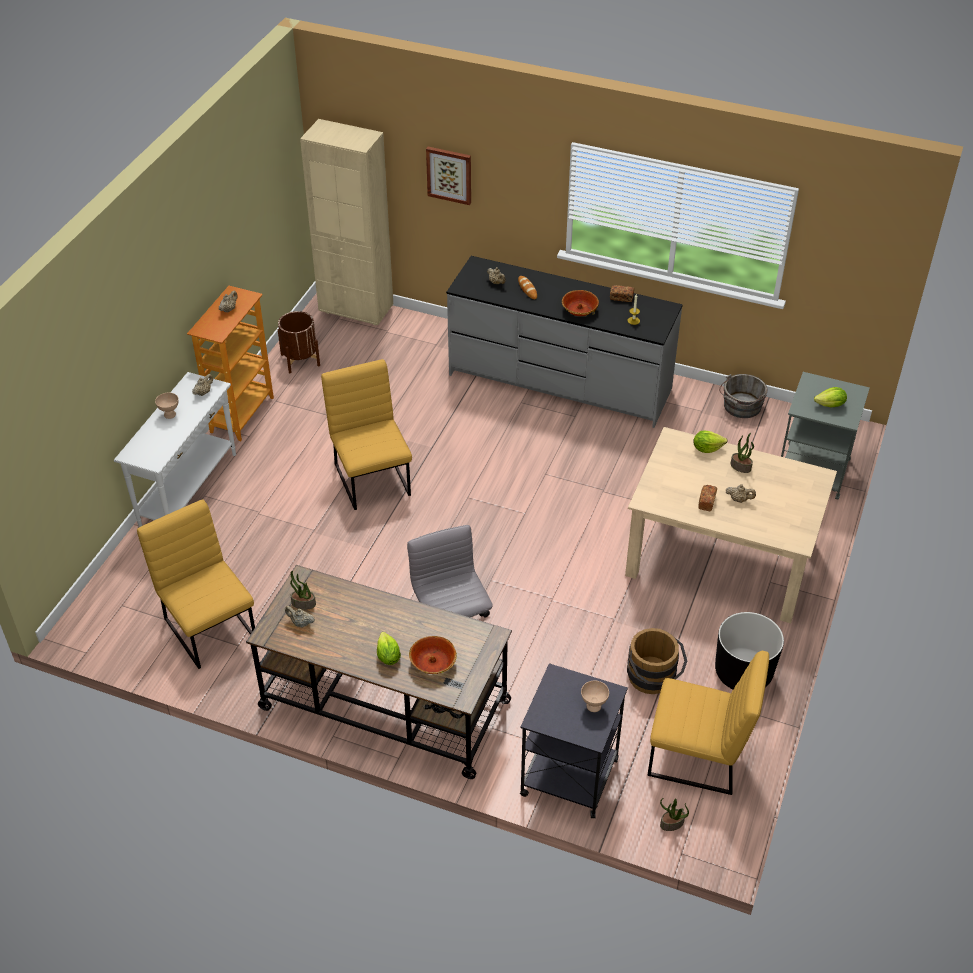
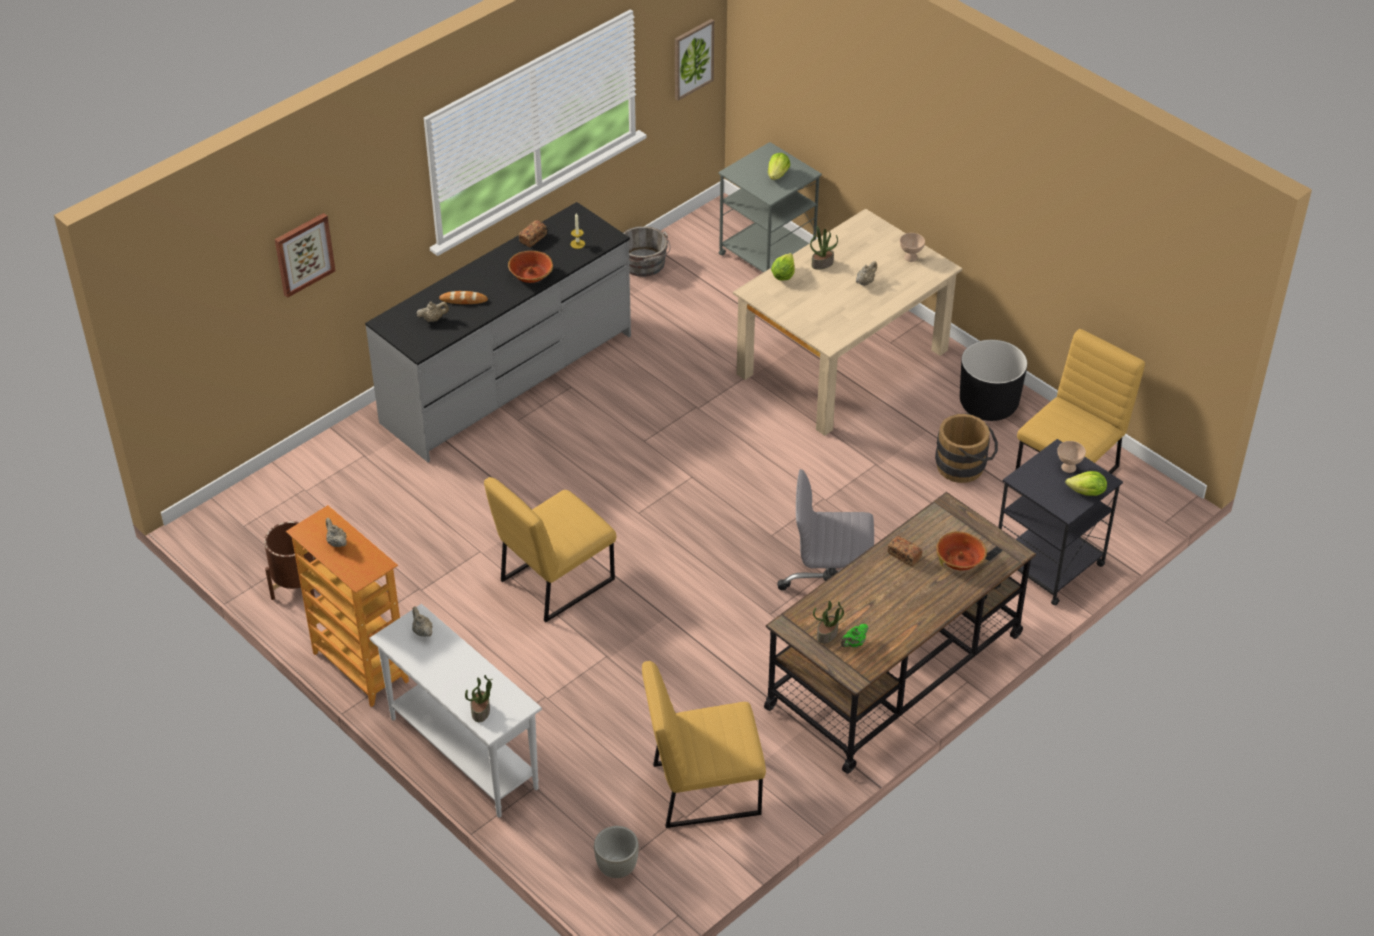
camera: 65 degrees left, 0 degrees up
beige bowl [155,393,179,419] -> beige bowl moved to [900,233,925,262]
beige teapot [285,606,315,627] -> green teapot [840,624,868,647]
beige cabinet [300,119,393,325] -> none
yellow chair [321,359,412,510] -> yellow chair turned 45 degrees counterclockwise [484,477,616,622]
lettuce [377,632,401,665] -> lettuce moved to [1065,471,1107,496]
potted plant [660,798,689,831] -> potted plant moved to [465,675,492,722]
bread [698,485,717,511] -> bread moved to [888,536,922,567]
none -> grey planter [594,826,639,878]
none -> picture [675,19,714,100]

